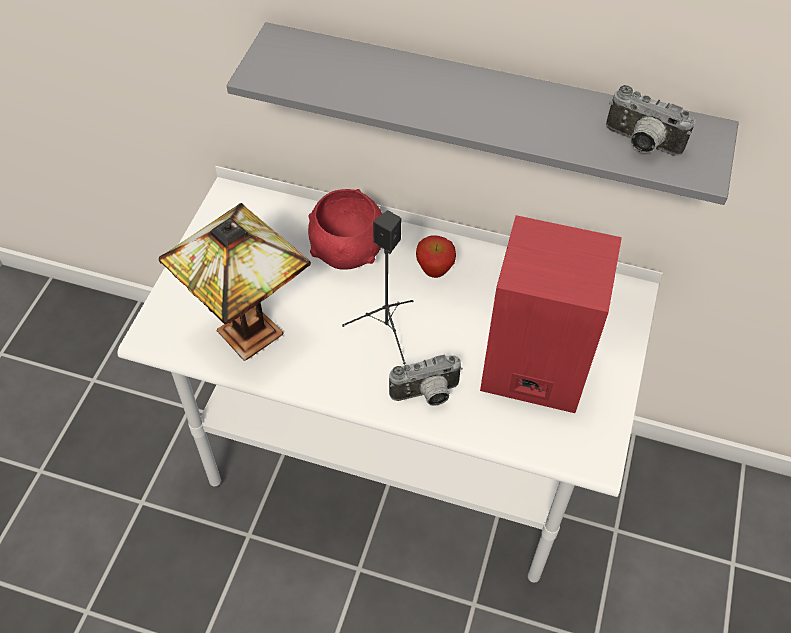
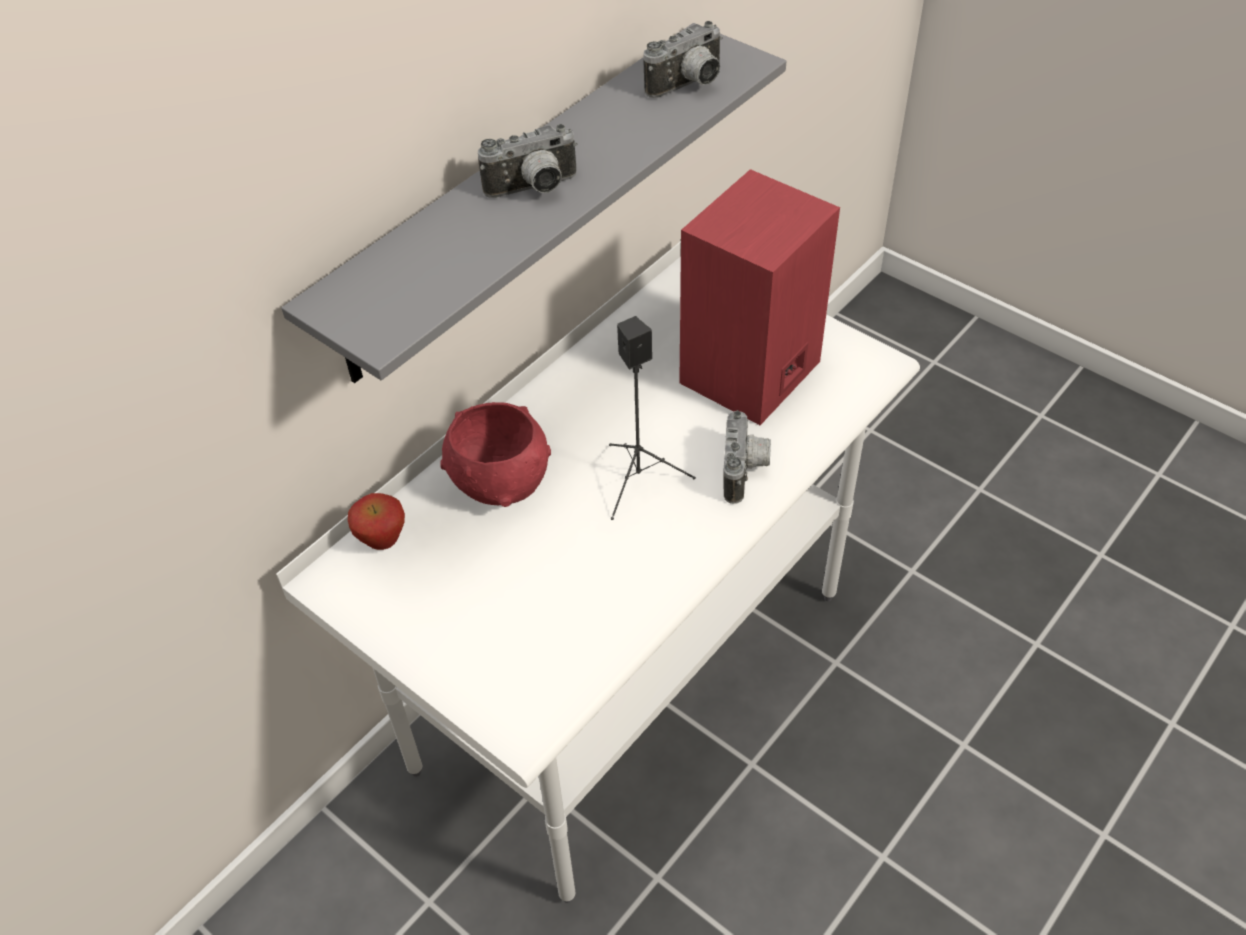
camera: 65 degrees left, 5 degrees down
table lamp [159,203,311,361] -> none
apple [416,236,456,278] -> apple moved to [348,493,405,550]
none -> camera [478,124,578,198]

